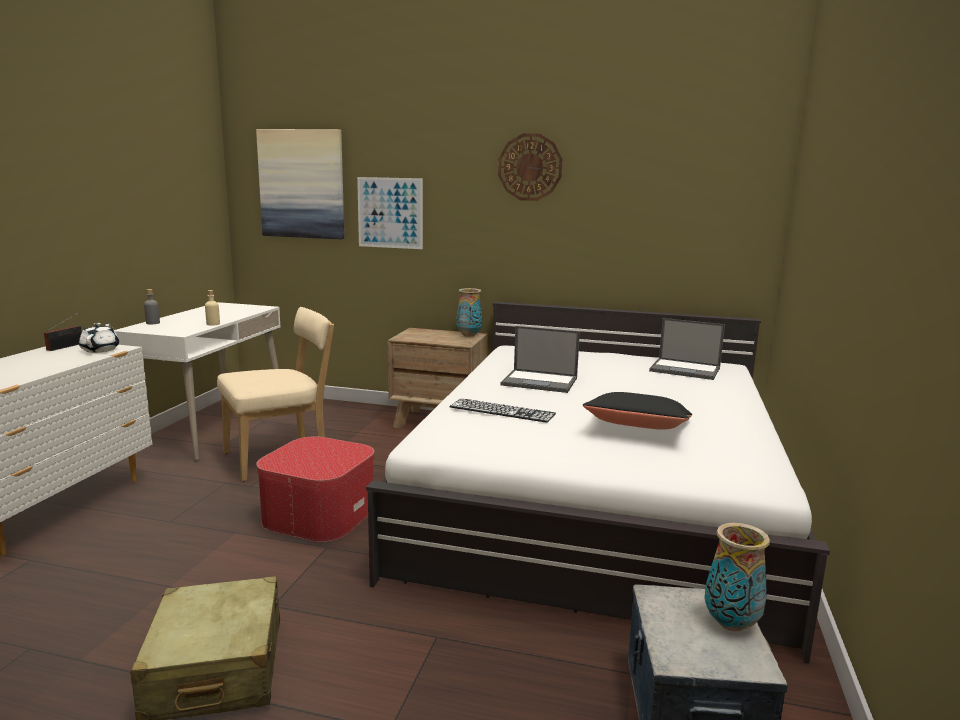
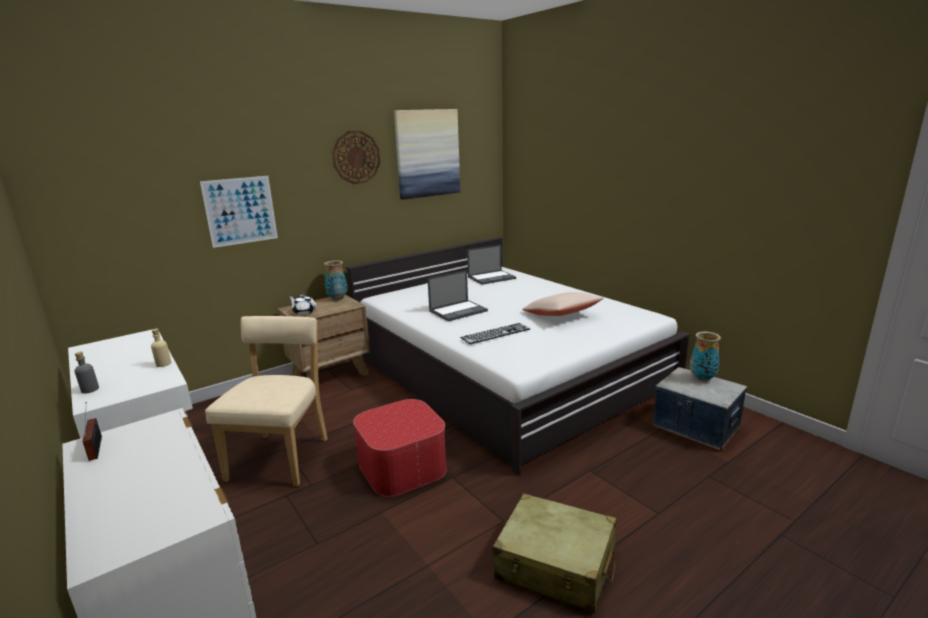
camera: 50 degrees left, 5 degrees up
white teapot [79,323,119,353] -> white teapot moved to [289,295,317,315]
picture [256,129,344,239] -> picture moved to [394,109,460,200]
black pillow [582,392,692,430] -> beige pillow [522,292,604,316]

